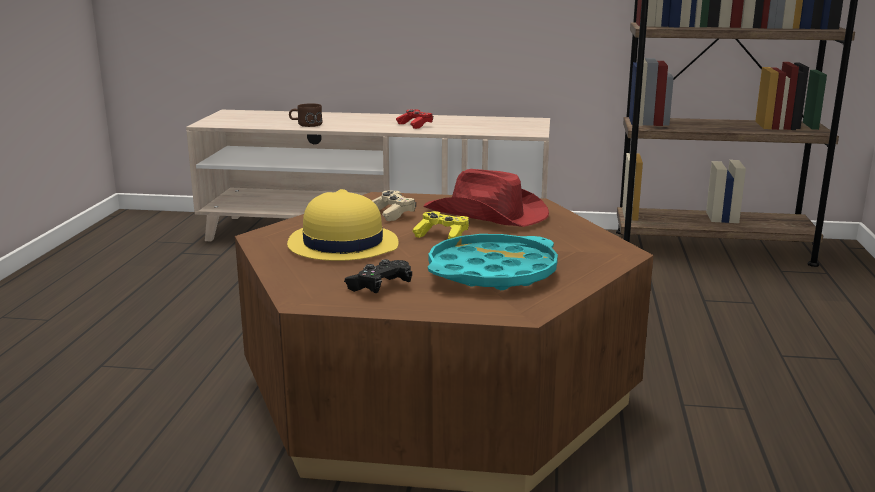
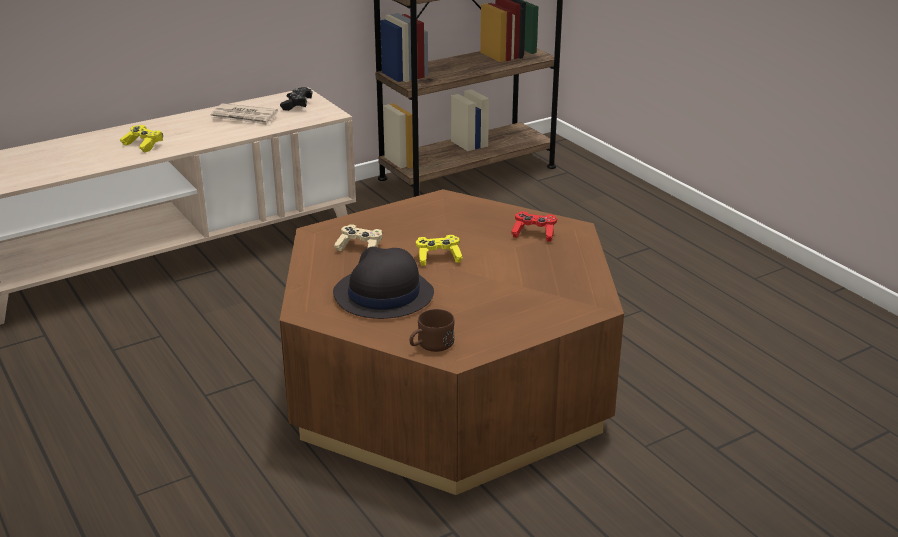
camera: 40 degrees left, 10 degrees up
yellow hat [287,189,399,261] -> black hat [333,247,434,319]
brown mug [289,103,322,127] -> brown mug moved to [409,309,454,352]
black game controller [344,259,412,293] -> black game controller moved to [280,87,313,111]
red game controller [396,109,433,129] -> red game controller moved to [511,211,557,242]
red hat [423,169,549,227] -> none
turquoise tray [428,234,558,290] -> none
none -> yellow game controller [120,125,163,152]
none -> newspaper [210,103,278,126]

